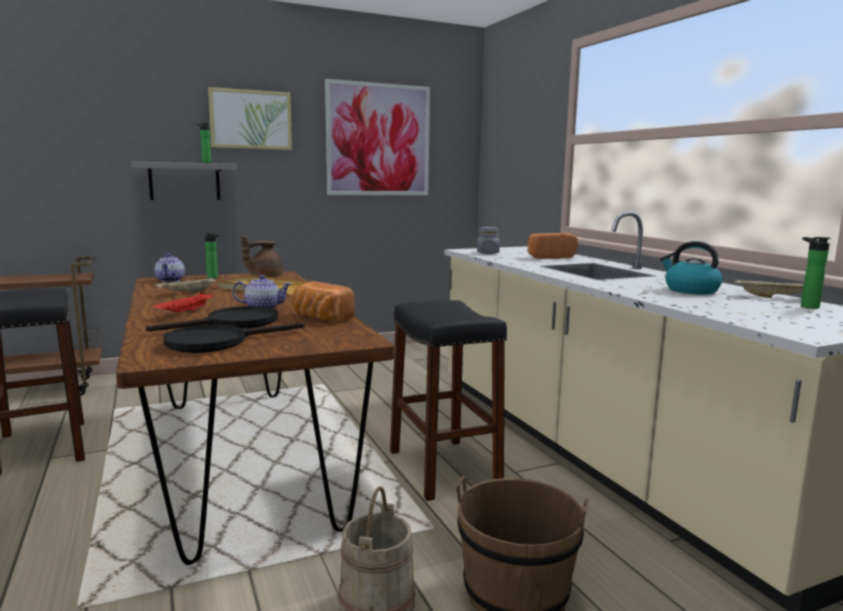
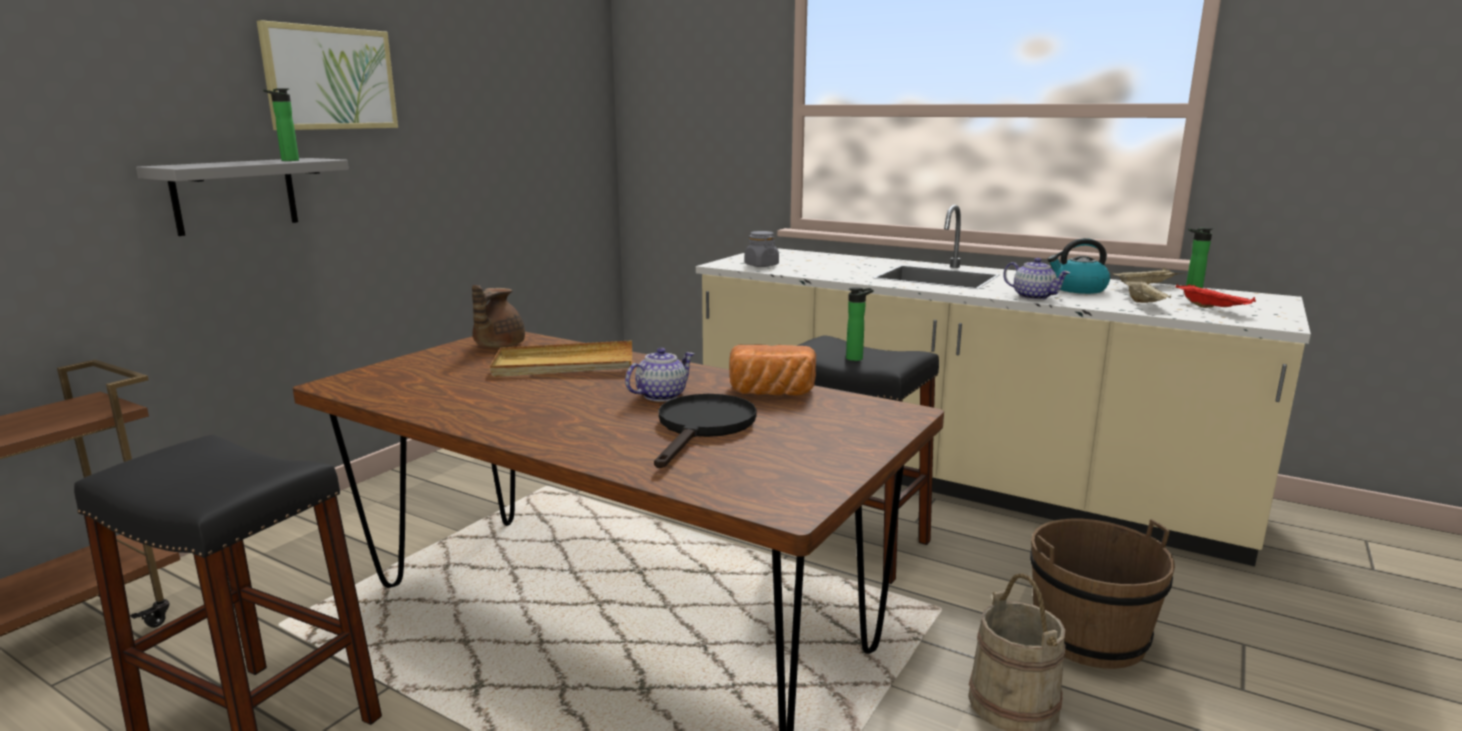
camera: 35 degrees left, 5 degrees up
red tray [152,292,214,313] -> red tray moved to [1176,284,1256,308]
teapot [155,253,185,282] -> teapot moved to [1003,258,1070,300]
beige tray [155,277,217,293] -> beige tray moved to [1123,279,1171,303]
black frying pan [163,322,305,353] -> none
bottle [205,233,220,278] -> bottle moved to [846,287,873,361]
picture [325,79,430,195] -> none
bread [527,233,577,259] -> none

